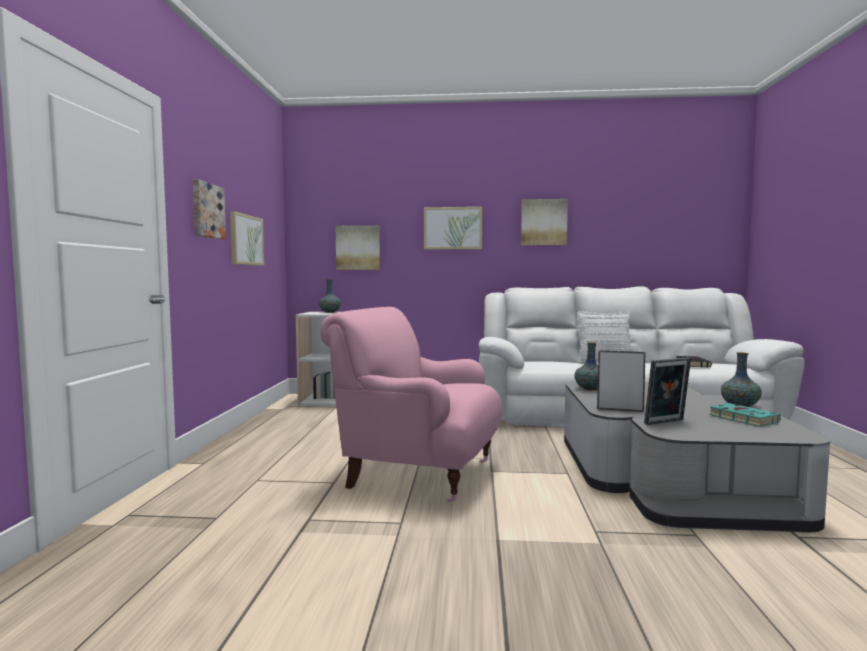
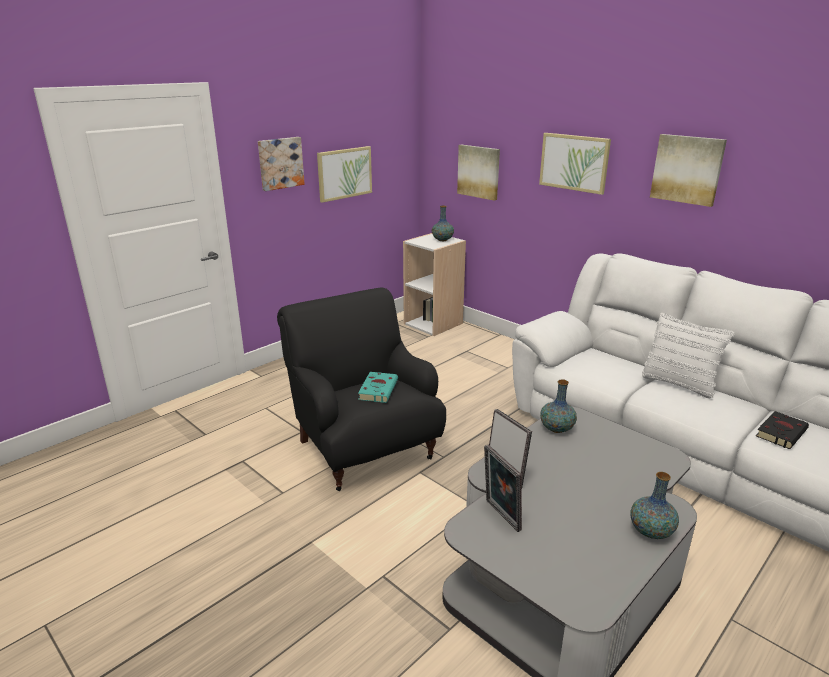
camera: 40 degrees right, 20 degrees up
pink armchair [321,307,502,503] -> black armchair [277,288,446,491]
picture frame [644,358,691,425] -> picture frame turned 45 degrees clockwise [484,445,522,532]
turquoise book [709,403,781,427] -> turquoise book moved to [358,372,398,403]

